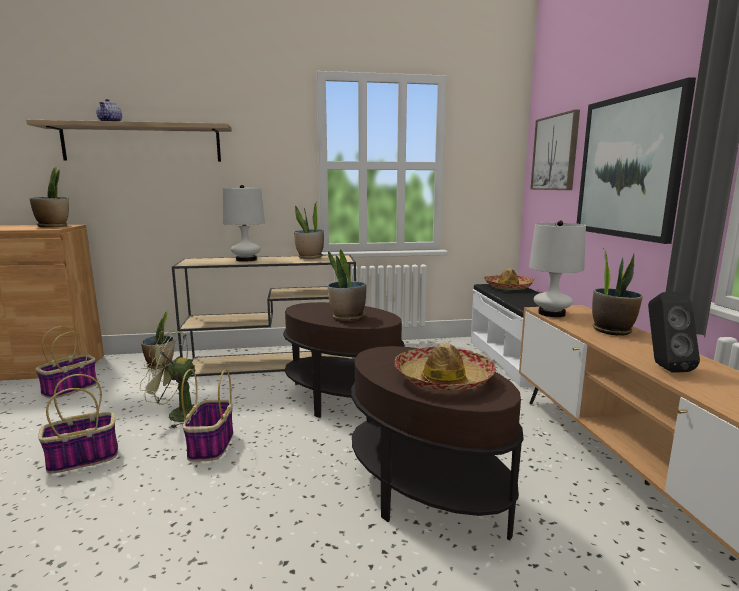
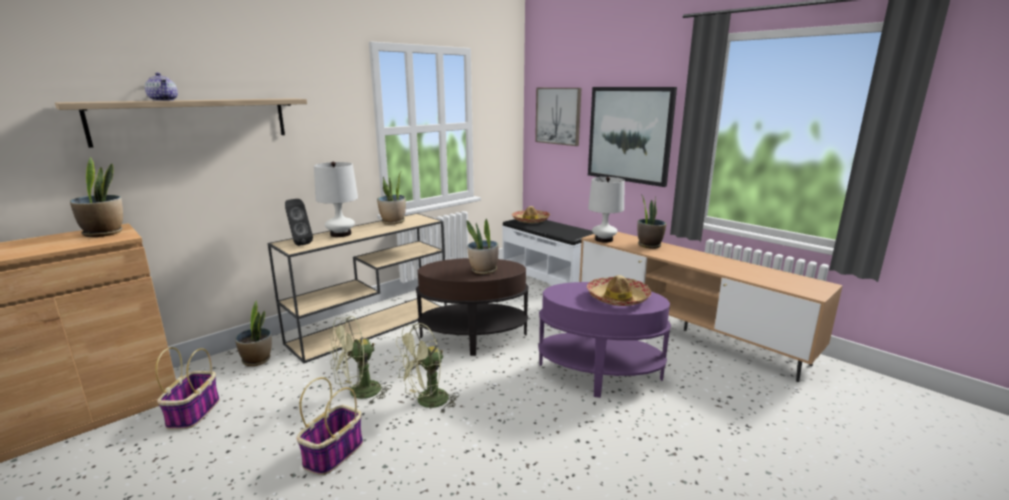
camera: 35 degrees left, 5 degrees up
basket [181,369,233,462] -> green fan [394,323,459,414]
brown side table [351,346,524,541] -> purple side table [538,282,671,398]
black speaker [648,291,700,373] -> black speaker moved to [285,199,313,246]

